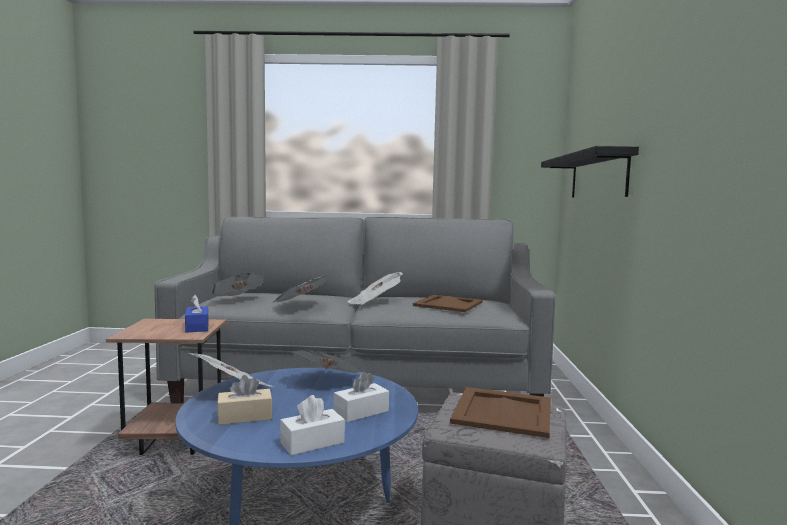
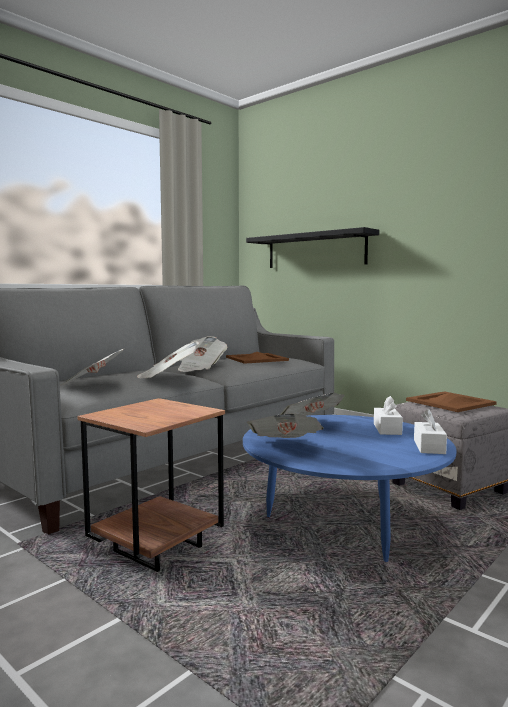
camera: 50 degrees left, 0 degrees up
blue tissue box [185,294,209,333] -> none
beige tissue box [217,375,273,425] -> none

